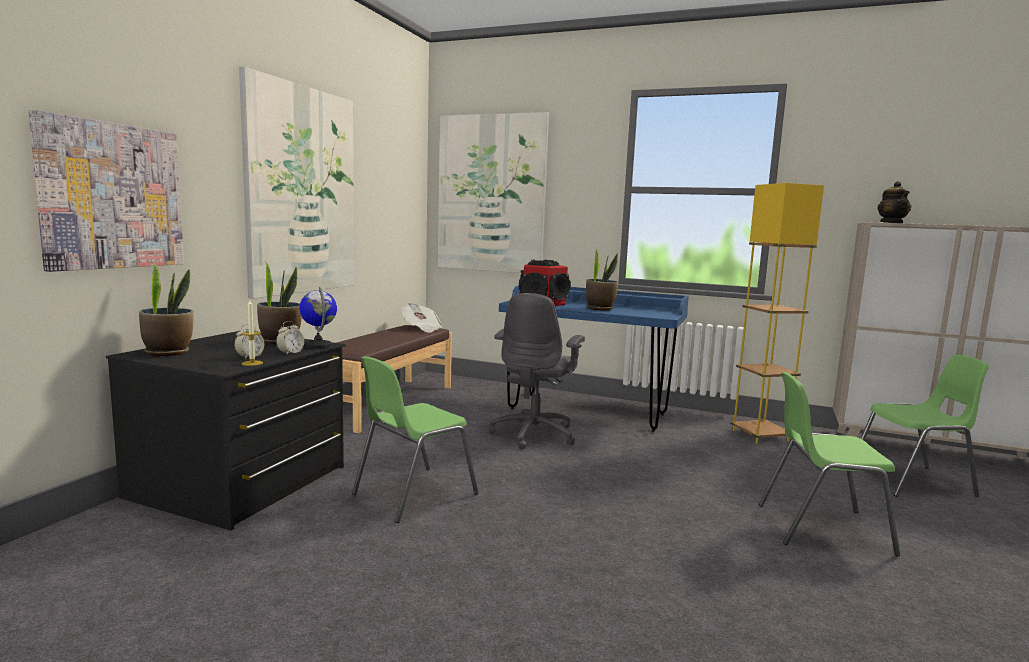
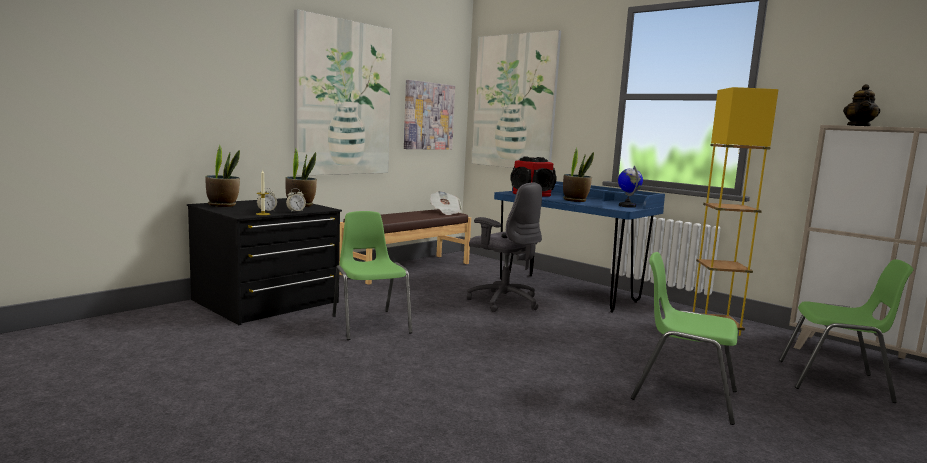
camera: 20 degrees right, 0 degrees up
picture [28,110,184,272] -> picture moved to [404,80,455,150]
globe [299,287,337,349] -> globe moved to [618,166,643,208]
green chair [352,357,479,523] -> green chair turned 90 degrees clockwise [332,211,412,340]
grey office chair [489,293,585,449] -> grey office chair turned 90 degrees counterclockwise [467,183,542,312]

